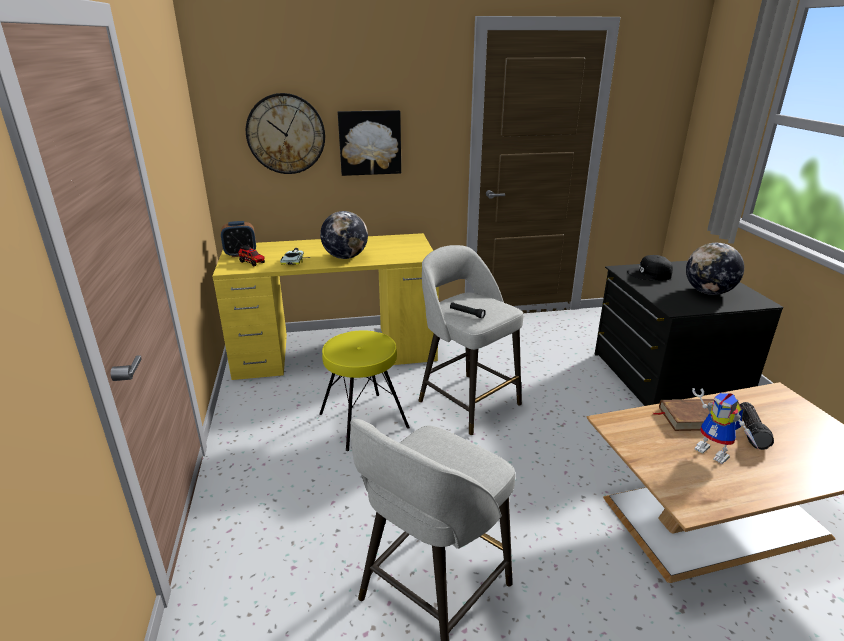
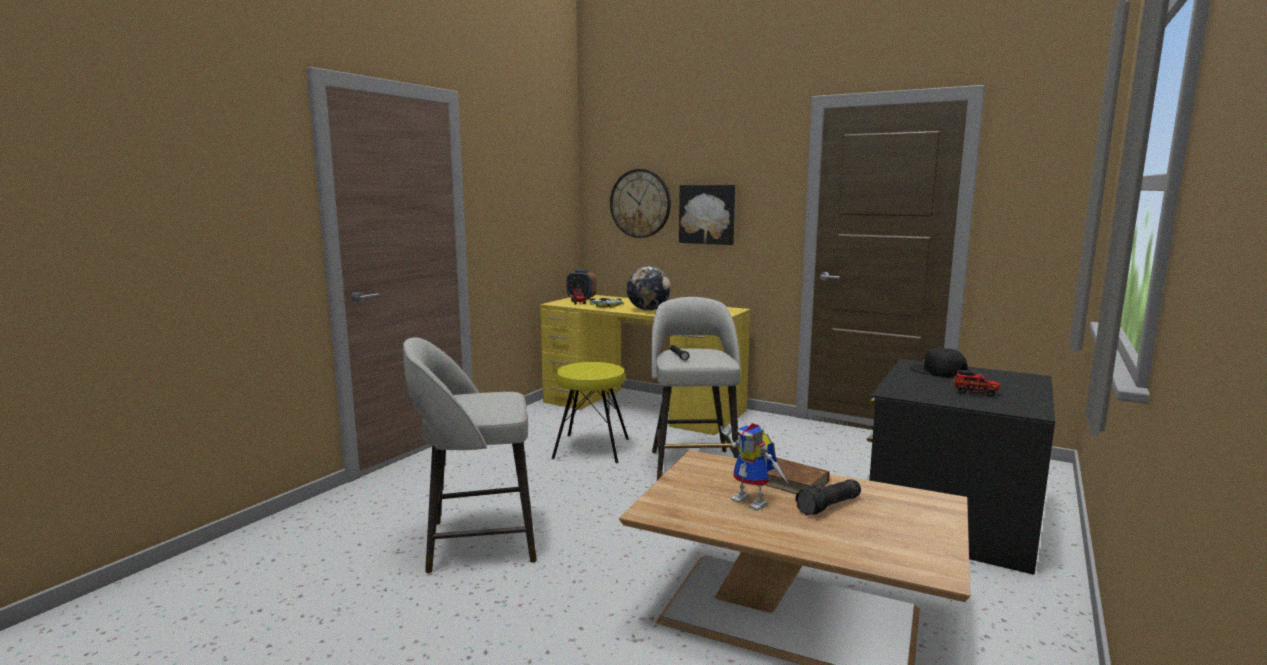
camera: 40 degrees right, 15 degrees down
globe [686,243,744,295] -> toy truck [953,370,1001,397]
toy robot [692,388,758,464] -> toy robot turned 45 degrees counterclockwise [720,423,789,511]

